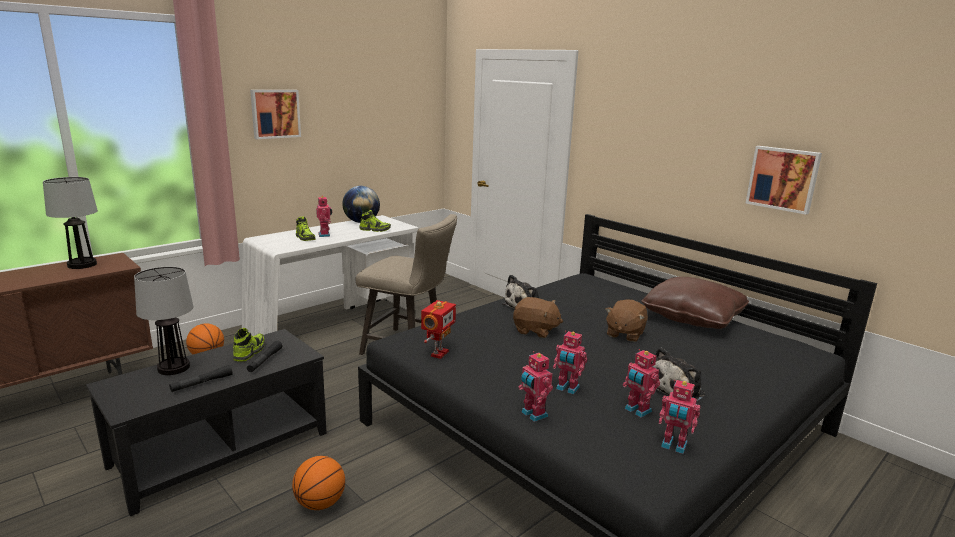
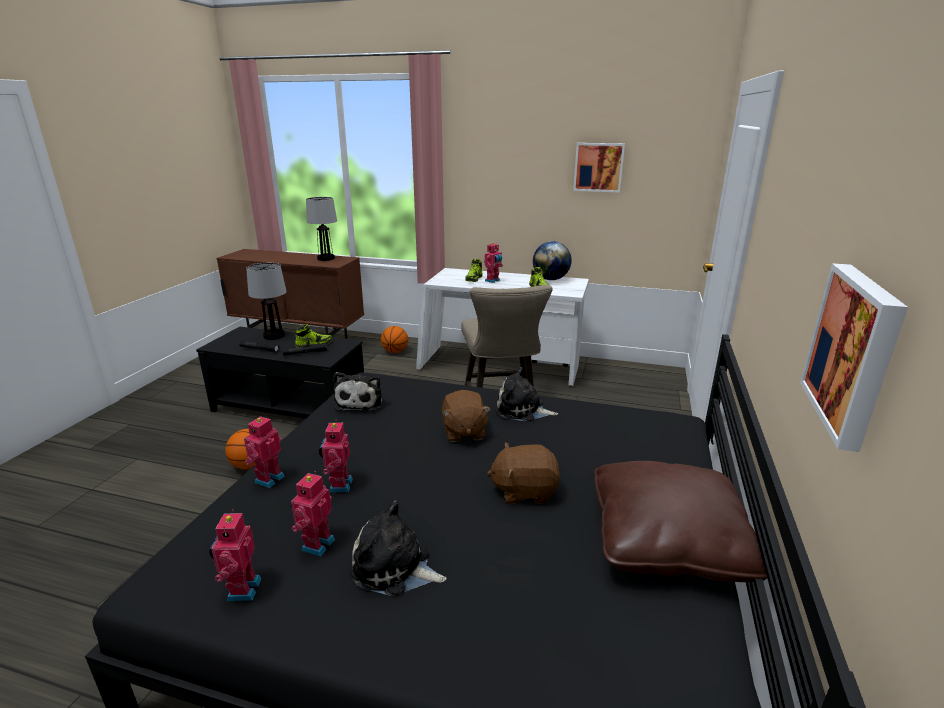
camera: 60 degrees right, 5 degrees up
picture [250,90,301,139] -> picture moved to [573,143,625,193]
toy robot [421,300,456,359] -> plush toy [333,372,382,411]

